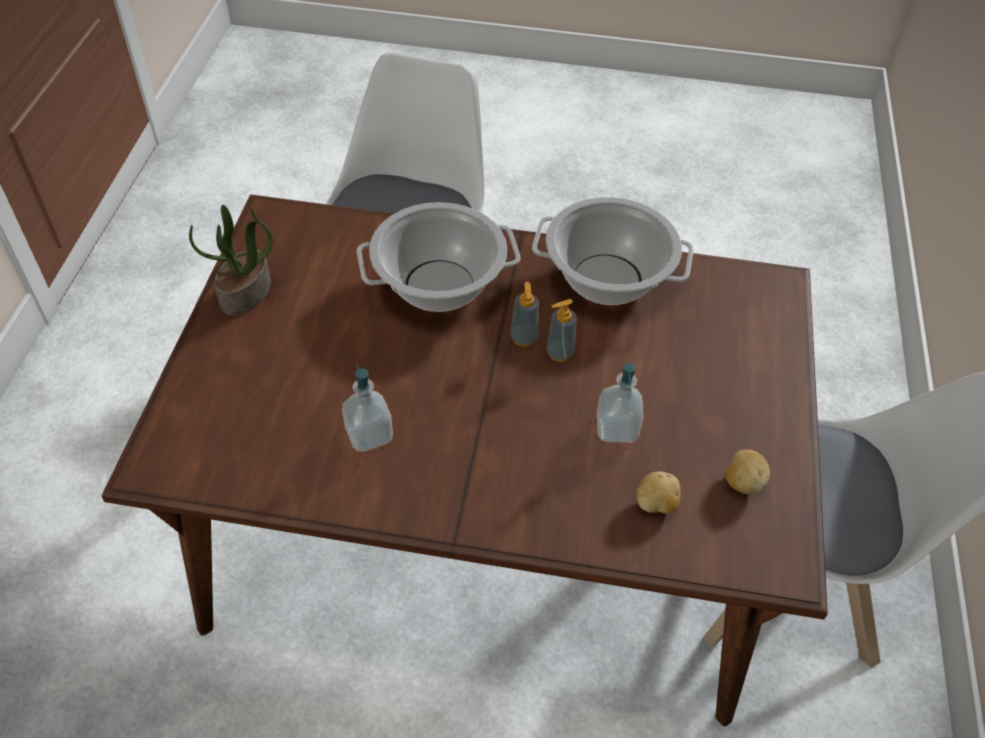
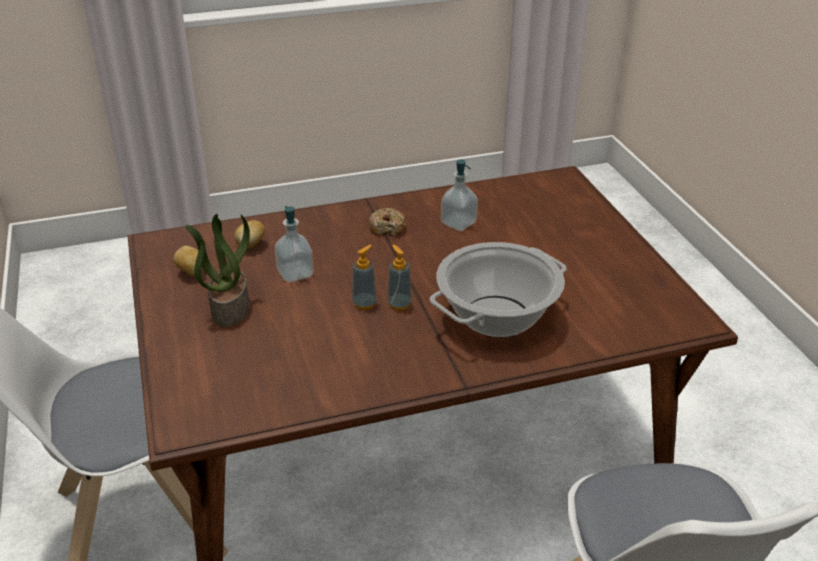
camera: 155 degrees right, 15 degrees down
potted plant [189,205,273,316] -> potted plant moved to [185,214,250,327]
cooking pot [532,197,694,305] -> none
none -> donut [369,208,406,236]

